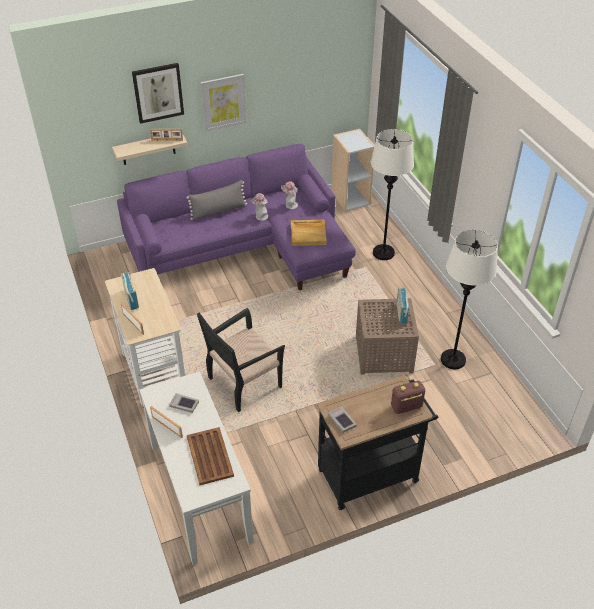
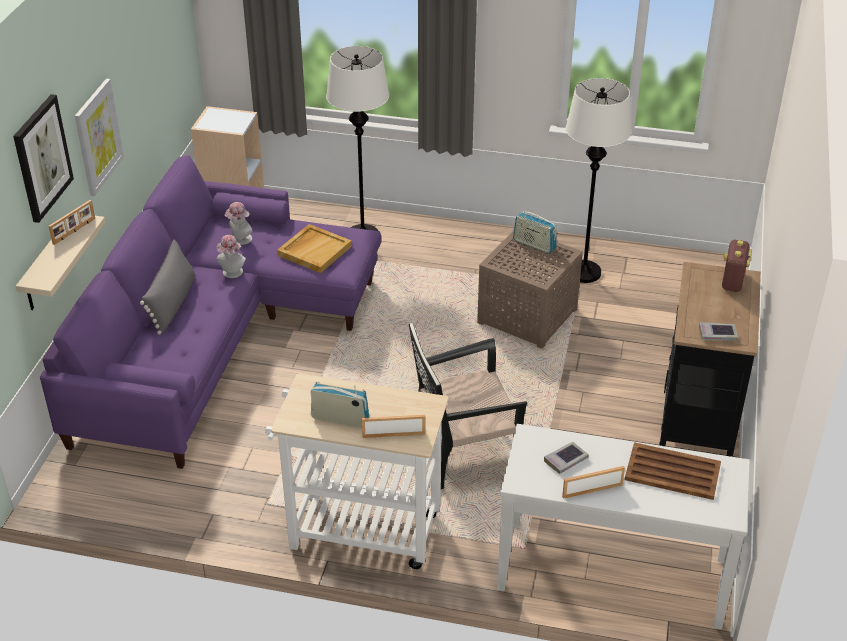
camera: 55 degrees left, 5 degrees down
black armchair [197,308,285,412] -> black armchair turned 75 degrees clockwise [409,323,527,489]

